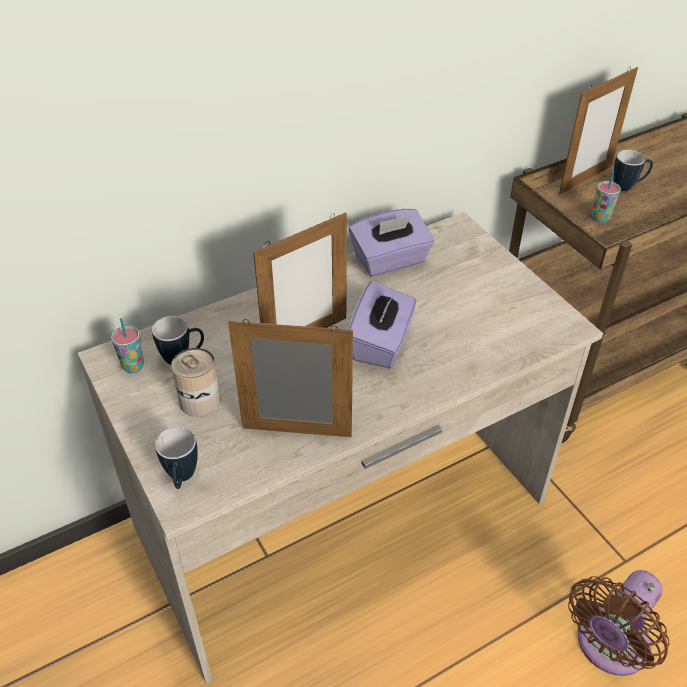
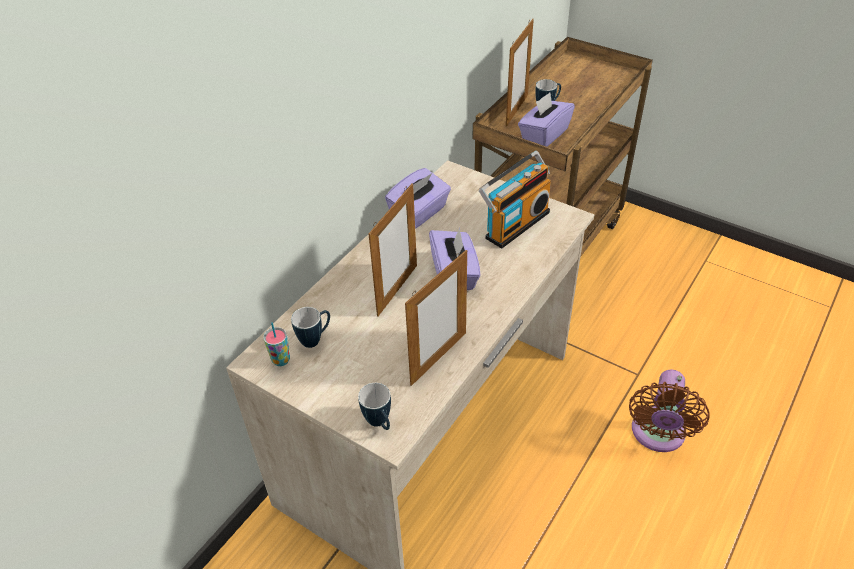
camera: 25 degrees left, 0 degrees up
can [171,348,221,417] -> none
picture frame [228,319,353,437] -> picture frame turned 150 degrees clockwise [405,250,467,386]
cup [592,171,621,223] -> purple tissue box [518,92,575,147]
none -> radio [479,151,551,249]

